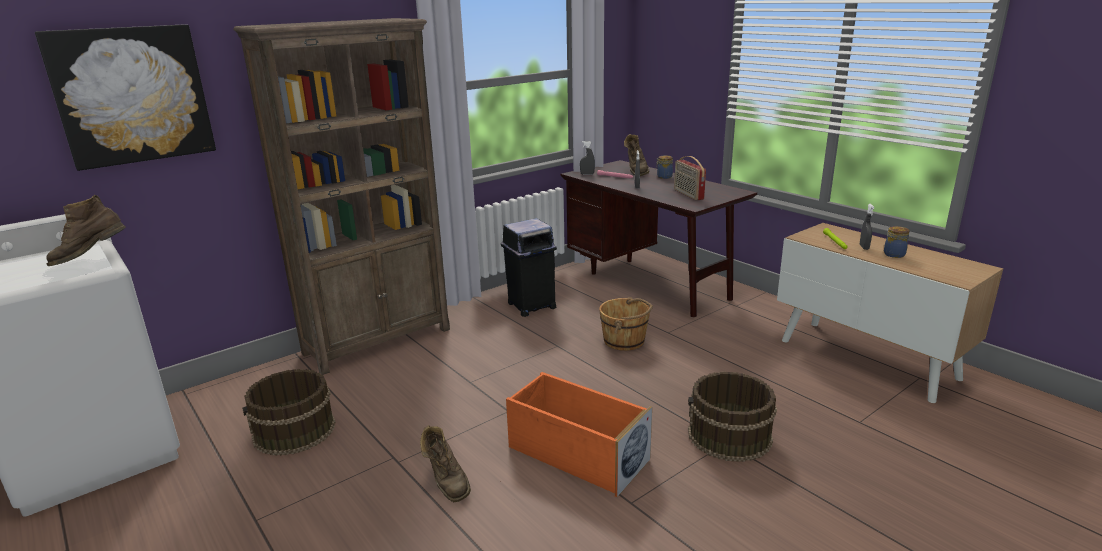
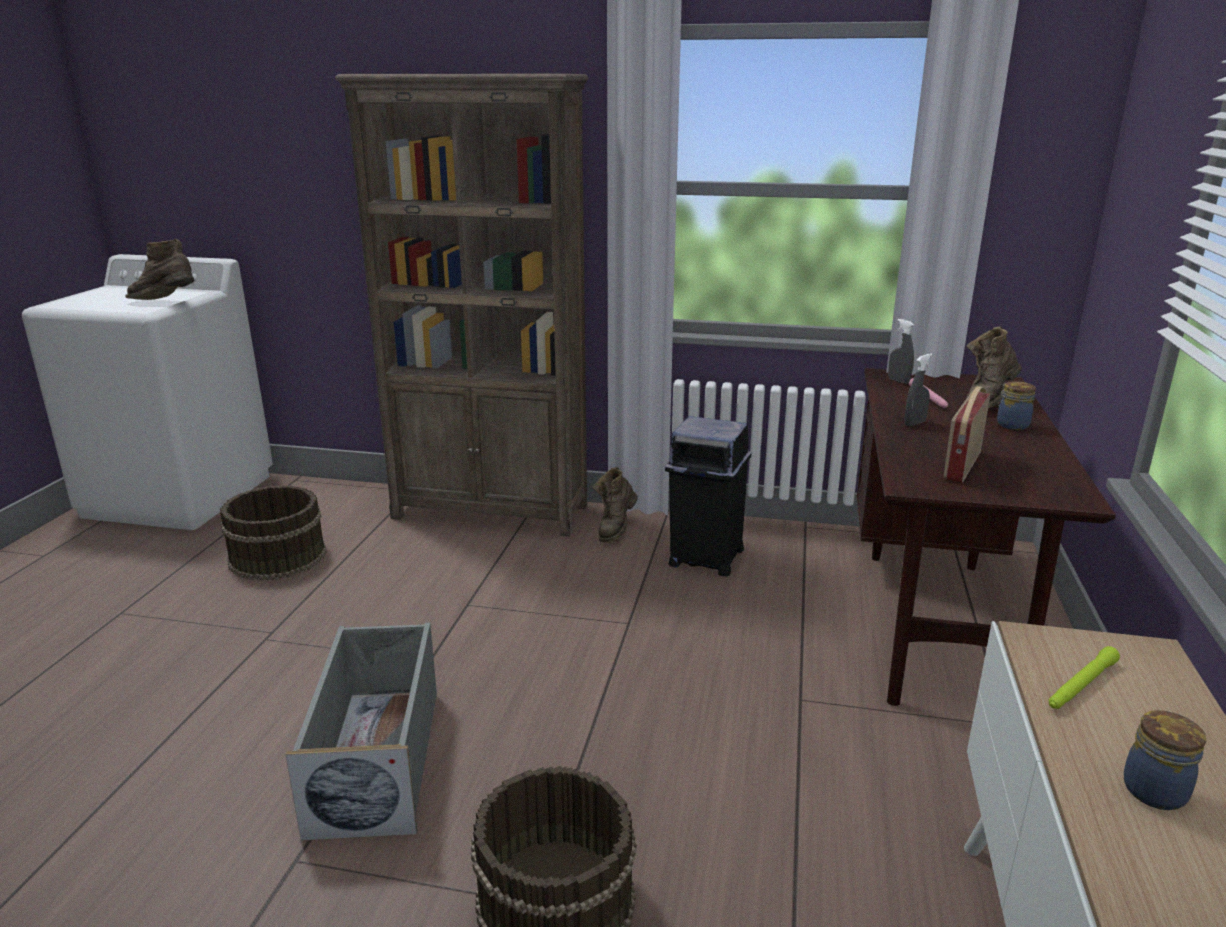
camera: 50 degrees right, 0 degrees up
picture [35,24,216,171] -> none
brown boot [420,425,471,502] -> brown boot moved to [593,467,638,542]
orange storage box [506,372,652,497] -> grey storage box [285,623,437,841]
brown bucket [599,297,653,351] -> none
grey spray bottle [860,204,874,250] -> none

